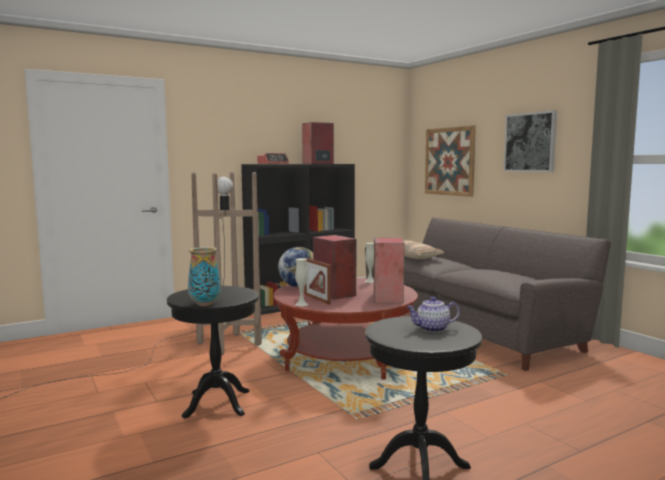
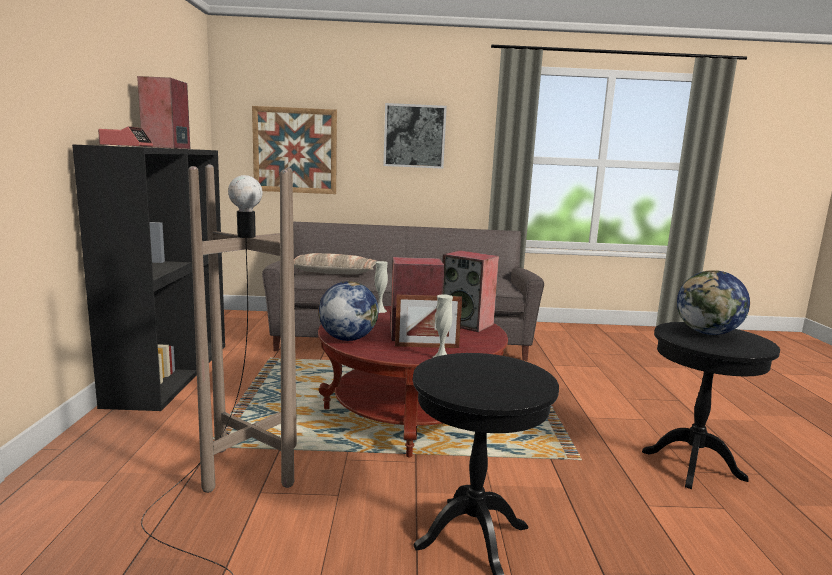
camera: 60 degrees left, 5 degrees up
vase [188,247,221,306] -> none
teapot [406,297,460,332] -> globe [677,270,750,335]

